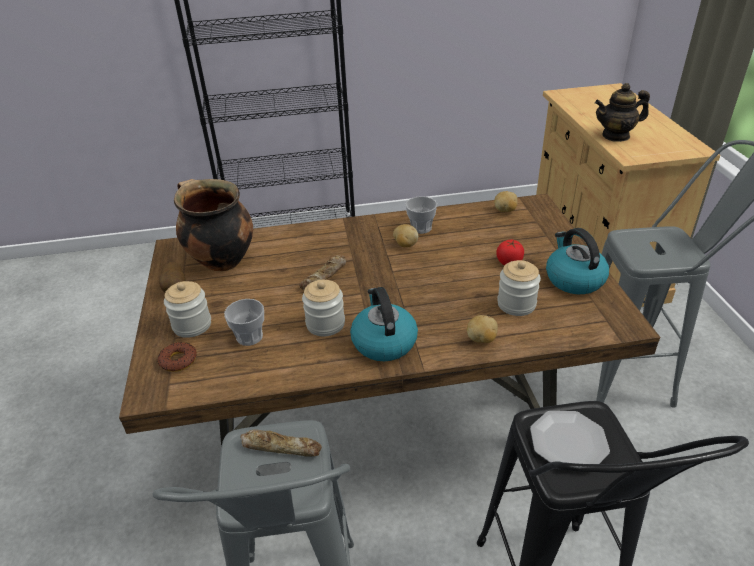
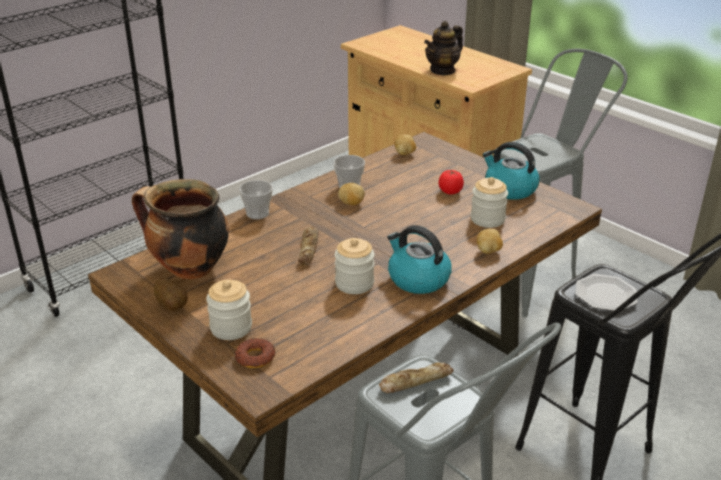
camera: 35 degrees left, 5 degrees down
cup [224,299,264,346] -> cup moved to [239,180,273,219]

